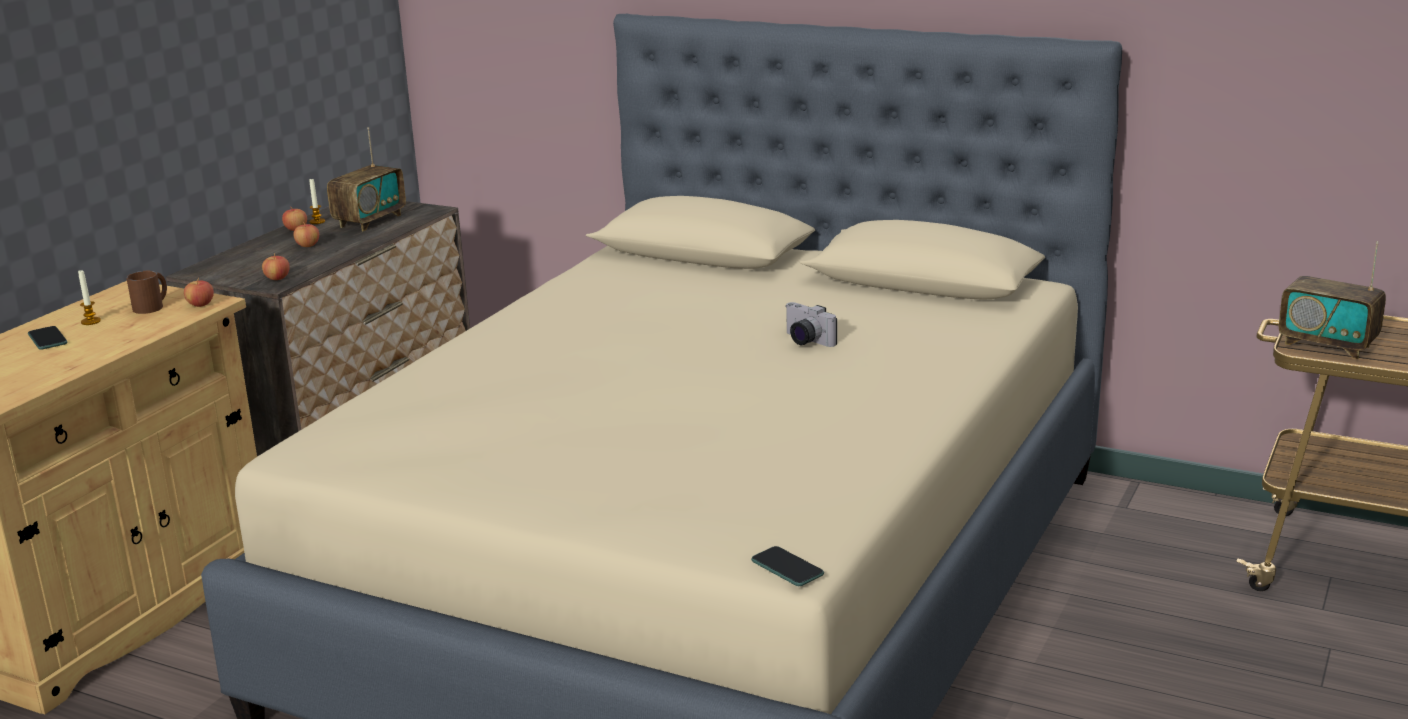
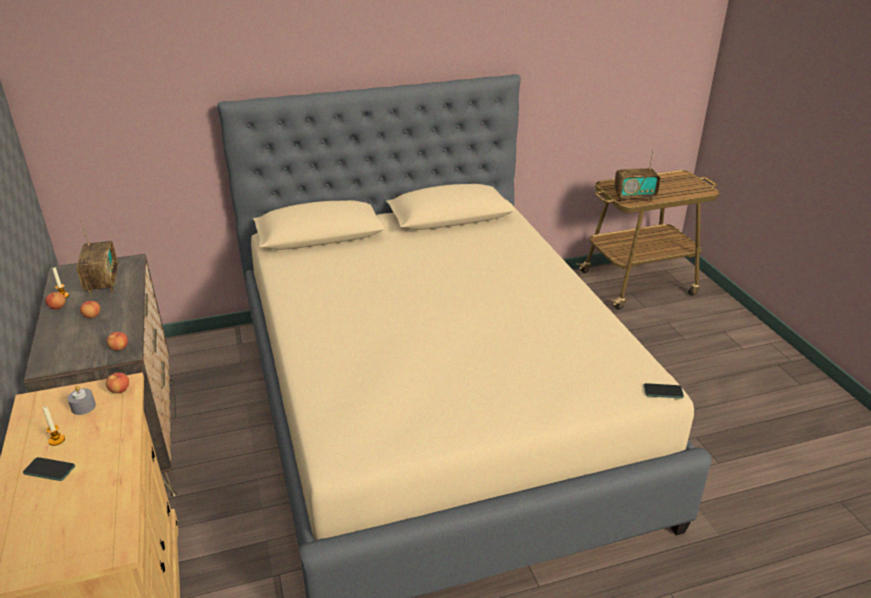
camera: 45 degrees left, 10 degrees up
brown mug [126,271,167,314] -> grey candle [67,386,96,415]
camera [785,302,837,347] -> none

